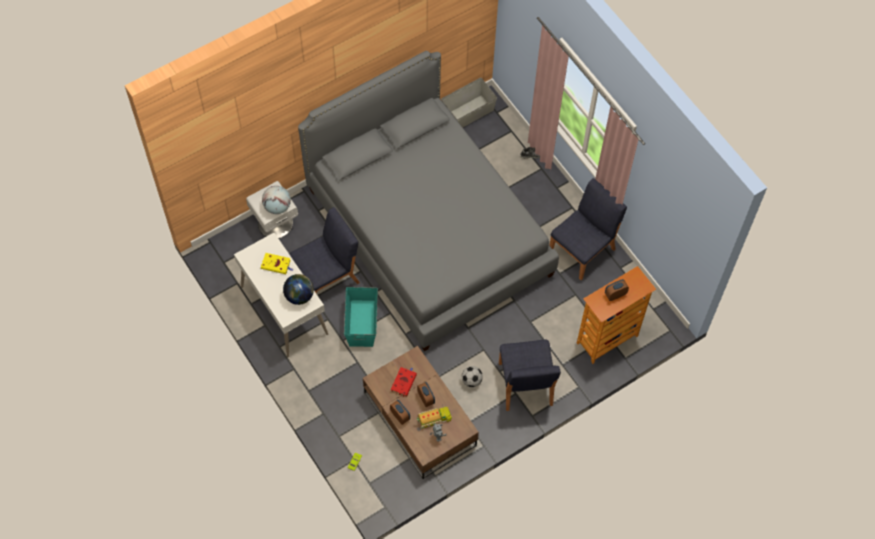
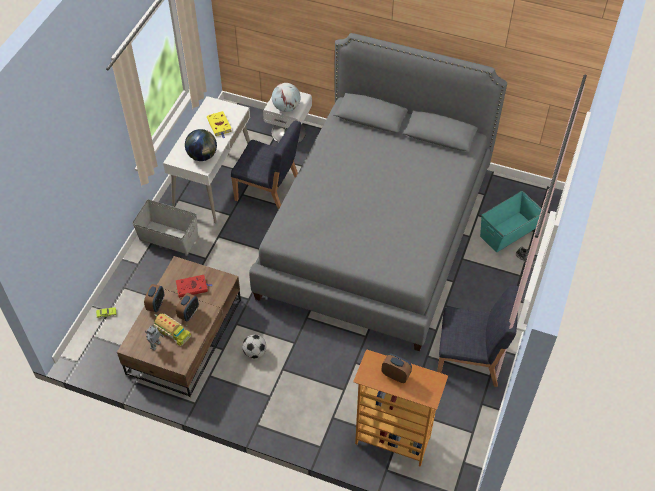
camera: 55 degrees right, 10 degrees down
turquoise storage box [344,287,378,347] -> turquoise storage box moved to [480,191,542,252]
grey storage box [441,78,497,127] -> grey storage box moved to [132,199,198,254]
blue chair [499,339,561,411] -> none

